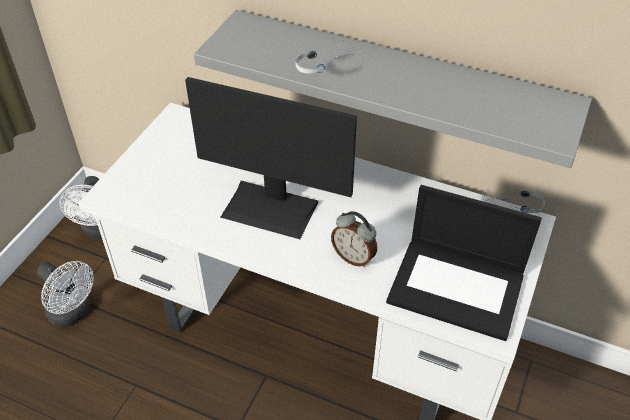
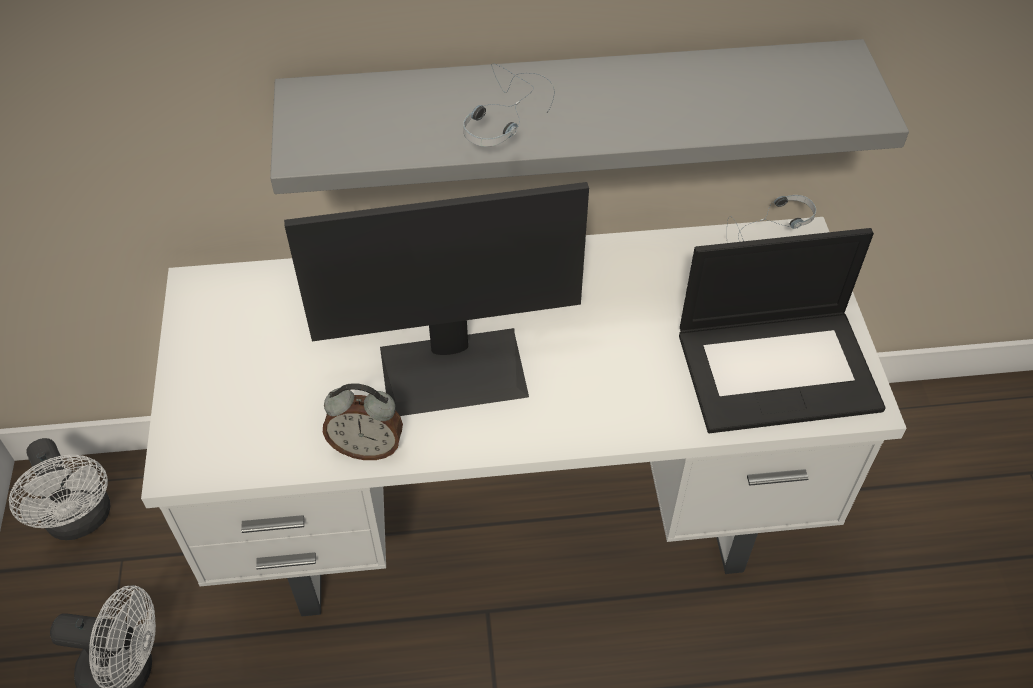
camera: 30 degrees left, 5 degrees up
alarm clock [331,211,377,267] -> alarm clock moved to [323,383,403,460]

